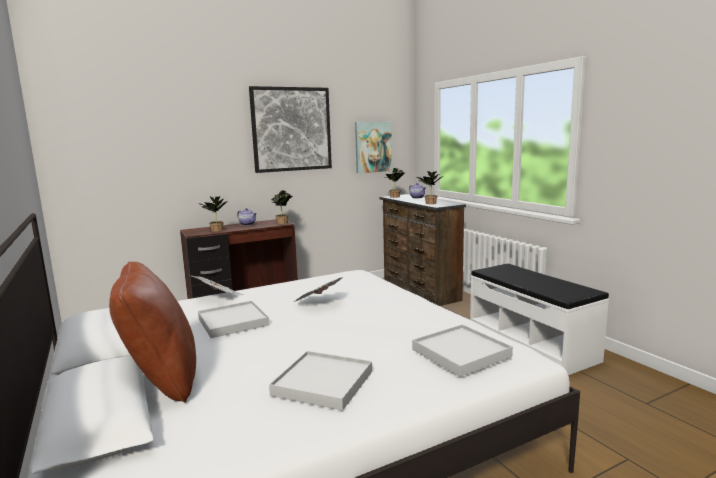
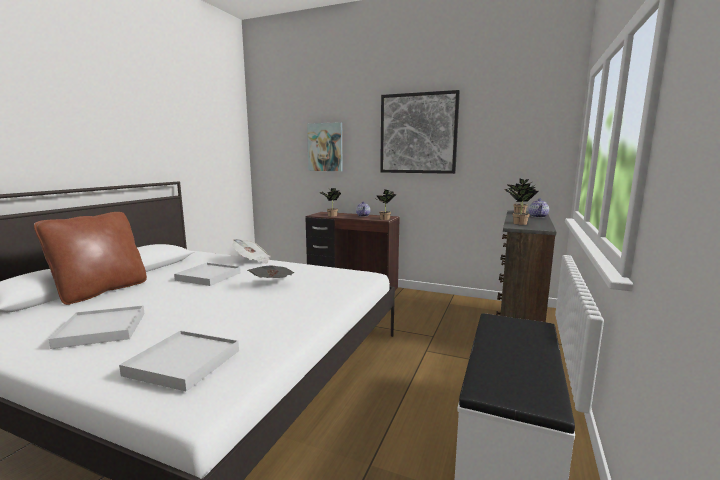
camera: 50 degrees right, 0 degrees up
picture [355,122,392,173] -> picture moved to [307,122,343,171]

